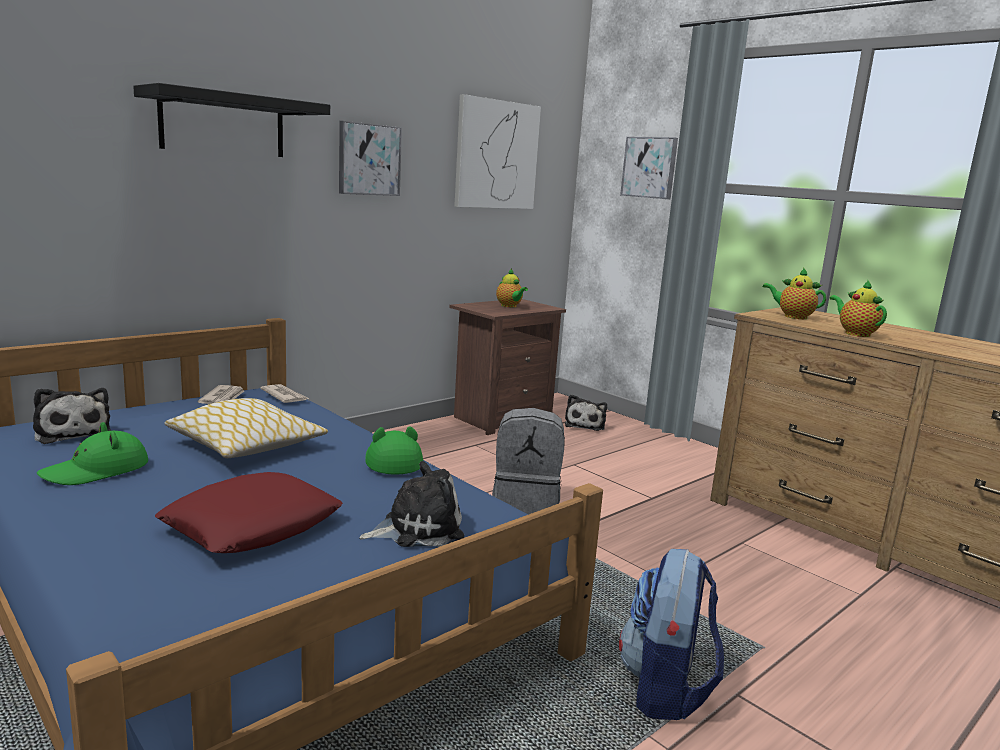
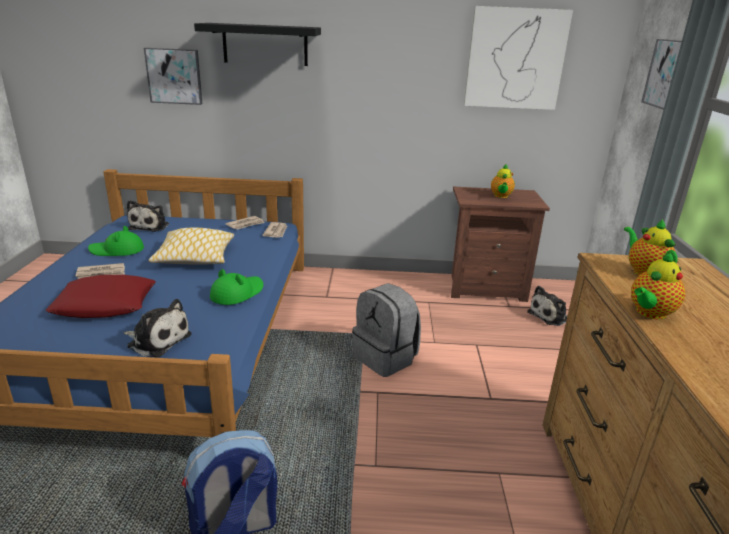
camera: 45 degrees right, 10 degrees up
picture [339,121,402,196] -> picture moved to [144,48,202,105]
teapot [830,279,887,337] -> teapot turned 150 degrees counterclockwise [631,251,685,320]
none -> newspaper [76,263,125,279]

